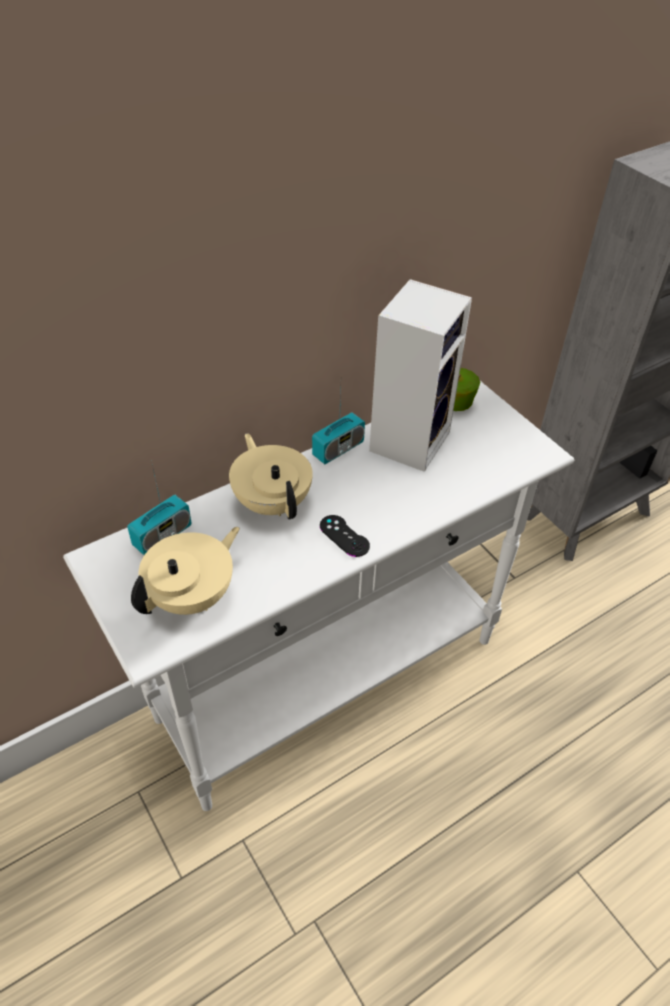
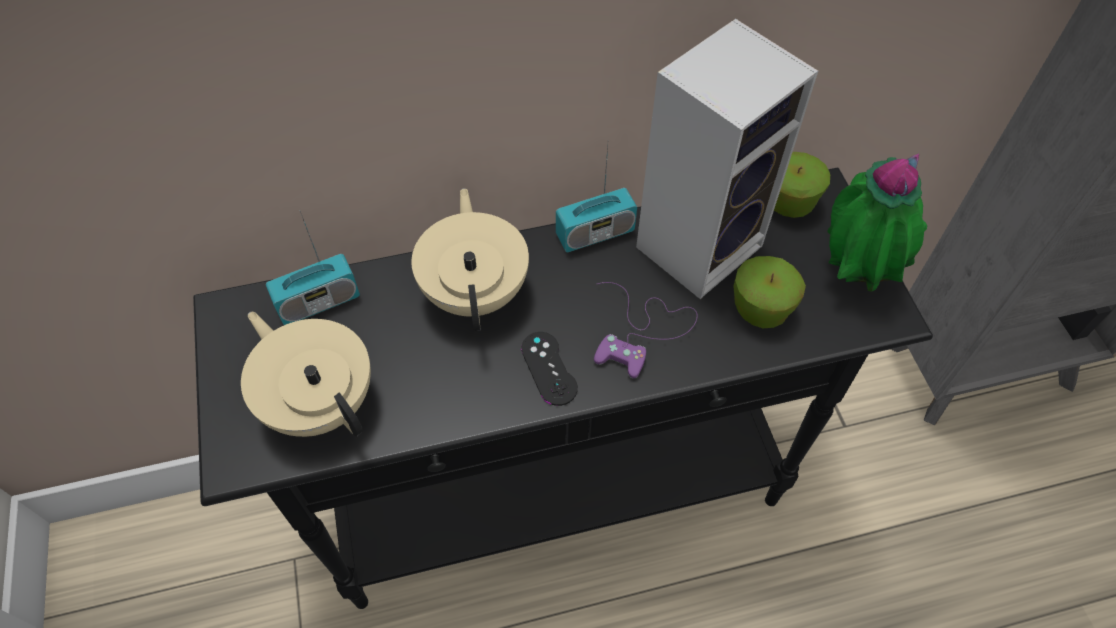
camera: 20 degrees right, 10 degrees up
white console table [63,381,574,811] -> black console table [193,168,933,609]
beige teapot [131,527,240,615] -> beige teapot turned 105 degrees counterclockwise [241,312,371,437]
none -> purple game controller [594,282,698,378]
none -> apple [733,256,806,328]
none -> potted plant [827,154,927,292]

